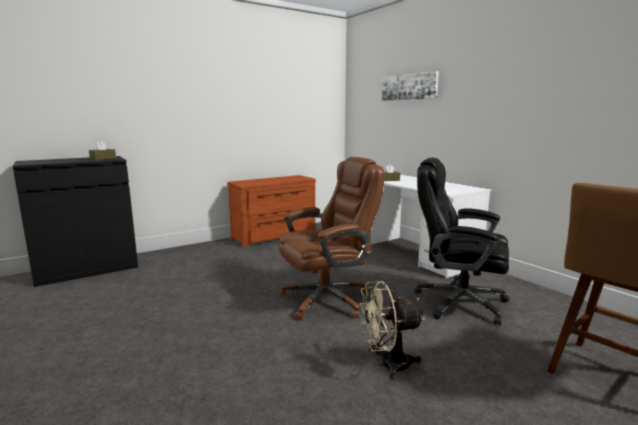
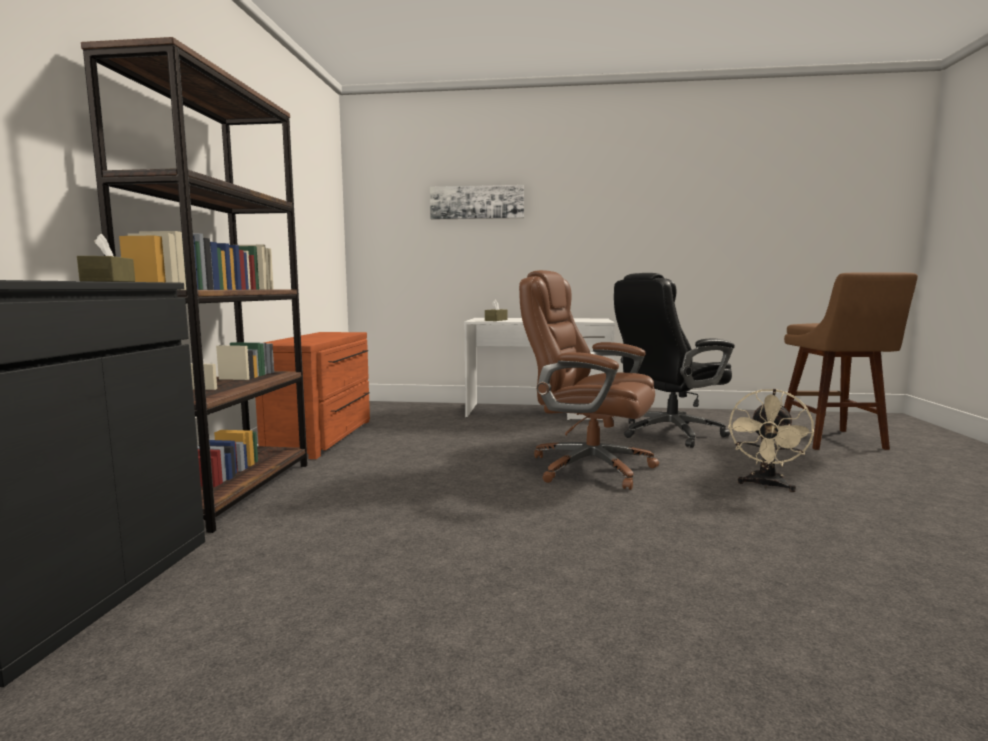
camera: 50 degrees left, 5 degrees down
brown office chair [279,157,384,320] -> brown office chair turned 75 degrees counterclockwise [519,270,659,490]
none -> brown bookcase [81,37,308,533]

